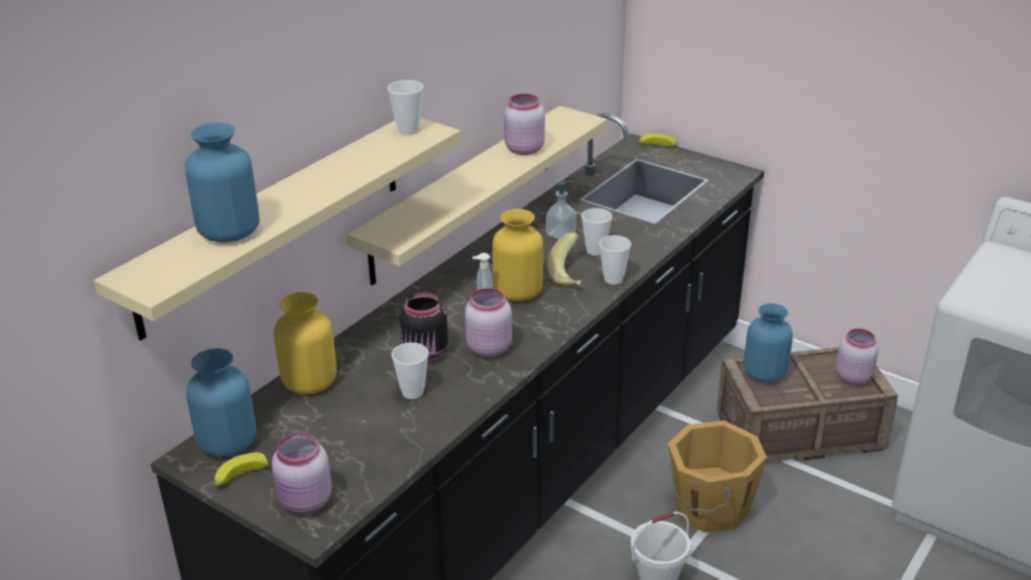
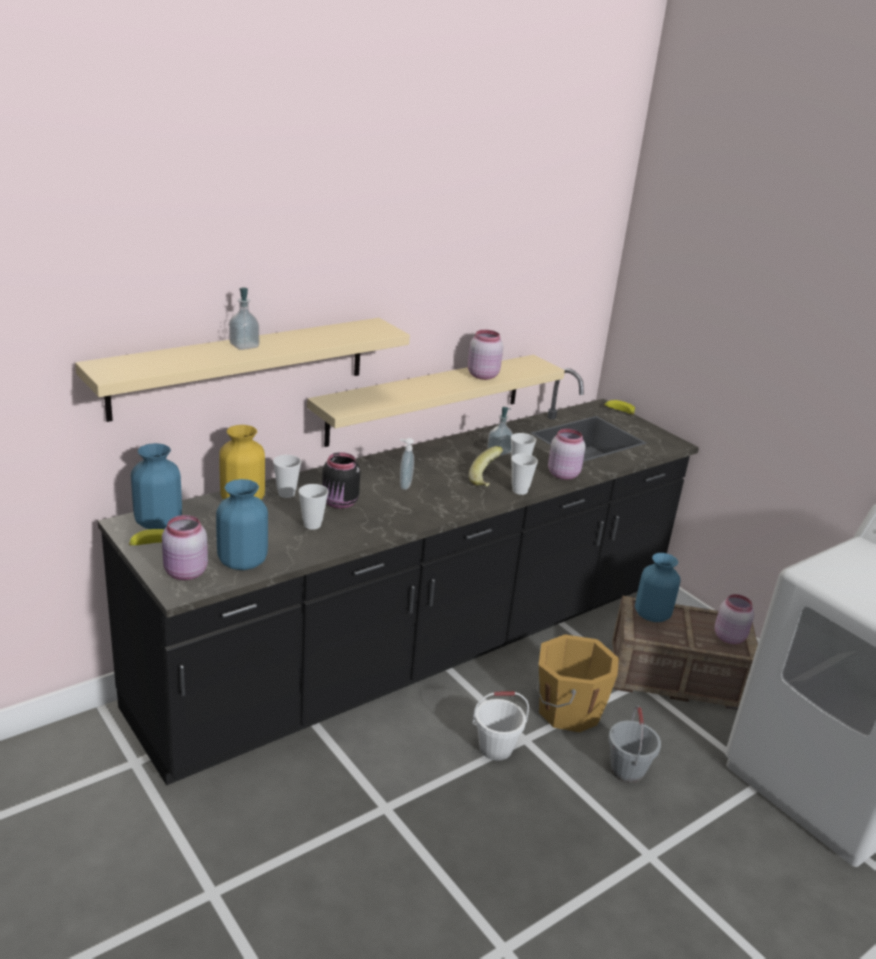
camera: 15 degrees right, 5 degrees down
blue vase [185,122,260,243] -> blue vase moved to [216,479,268,570]
cup [388,80,423,135] -> cup moved to [273,455,301,498]
pink jar [465,288,512,357] -> pink jar moved to [548,429,585,480]
yellow vase [492,209,543,301] -> none
none -> soap dispenser [229,288,259,350]
none -> grey bucket [608,705,661,783]

